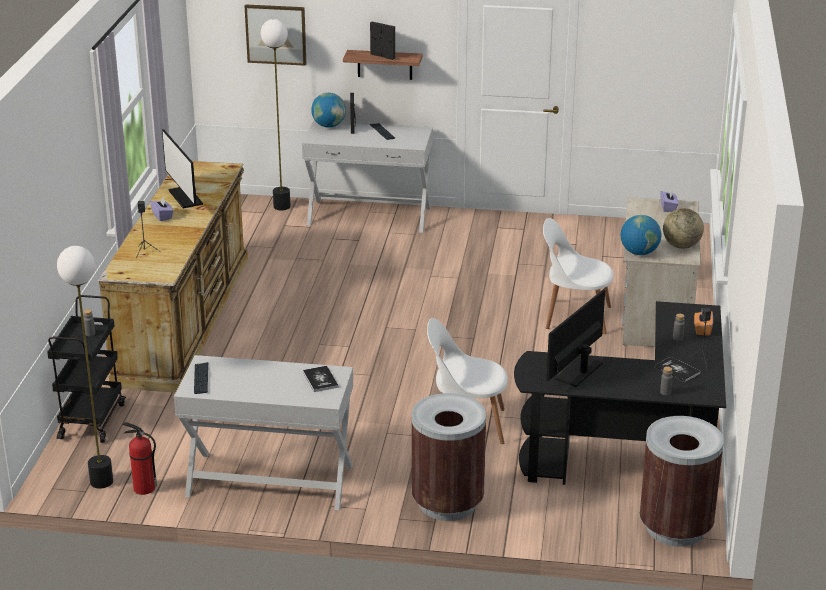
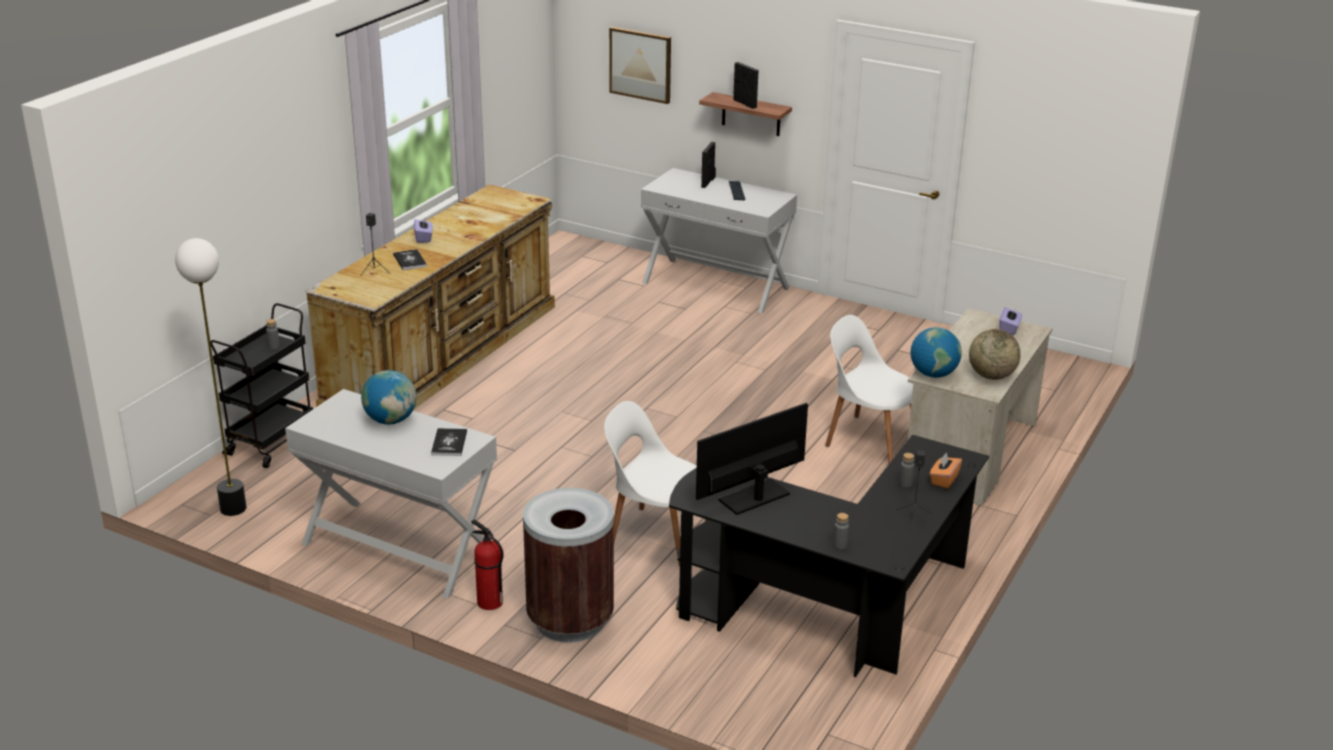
camera: 20 degrees right, 0 degrees up
fire extinguisher [122,422,157,495] -> fire extinguisher moved to [471,520,503,610]
monitor [162,129,203,208] -> none
keyboard [194,362,208,394] -> none
floor lamp [261,19,291,210] -> none
globe [311,93,346,128] -> globe moved to [361,370,417,425]
brown trash can [639,416,724,547] -> none
book [655,356,701,382] -> book moved to [393,249,427,270]

